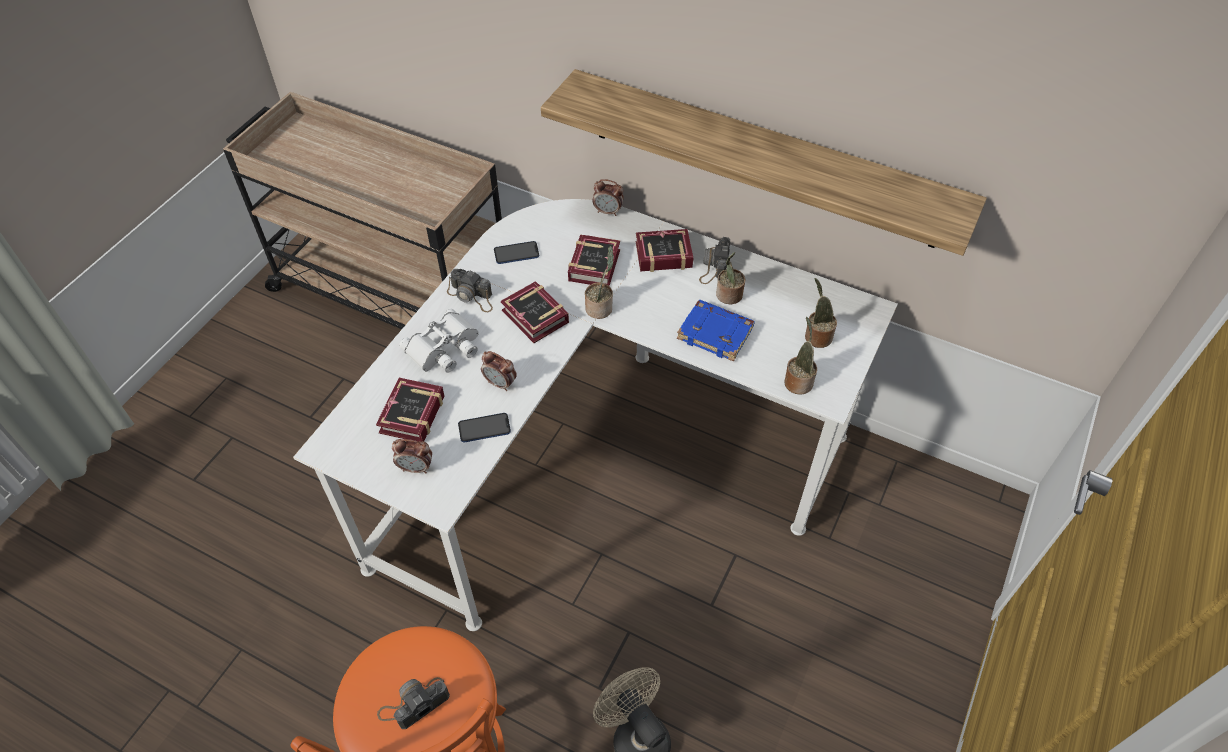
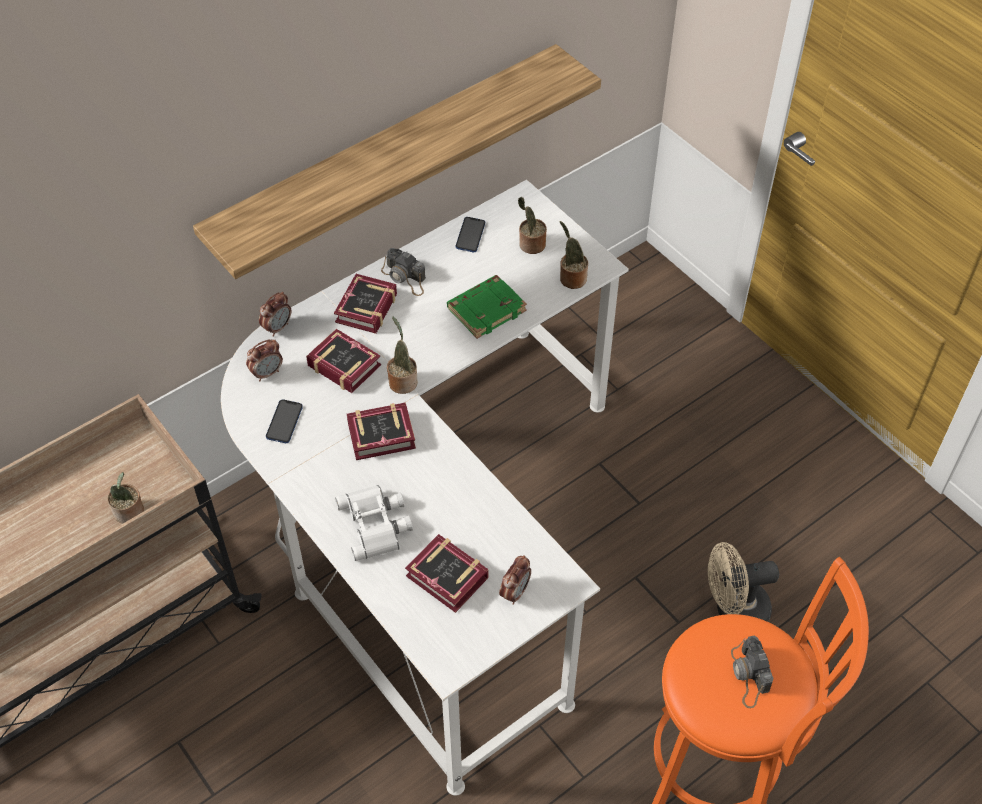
camera: 65 degrees left, 0 degrees up
camera [447,269,493,312] -> none
phone [458,413,511,442] -> phone moved to [455,217,485,252]
alarm clock [481,351,517,391] -> alarm clock moved to [246,339,283,381]
blue book [677,300,755,362] -> green book [447,275,527,339]
potted plant [716,252,745,304] -> potted plant moved to [108,472,144,524]

